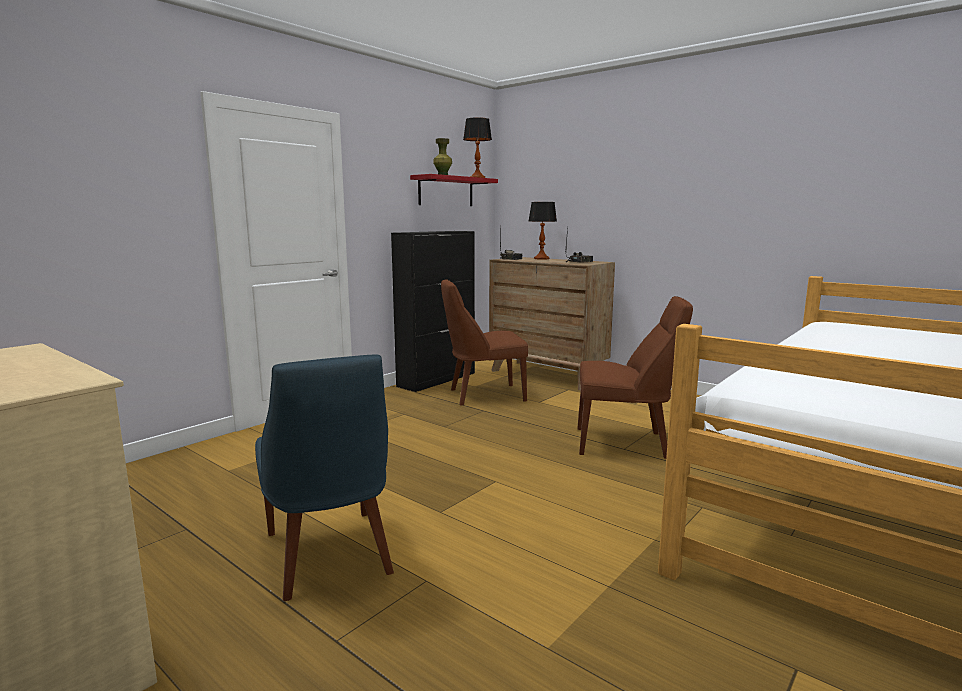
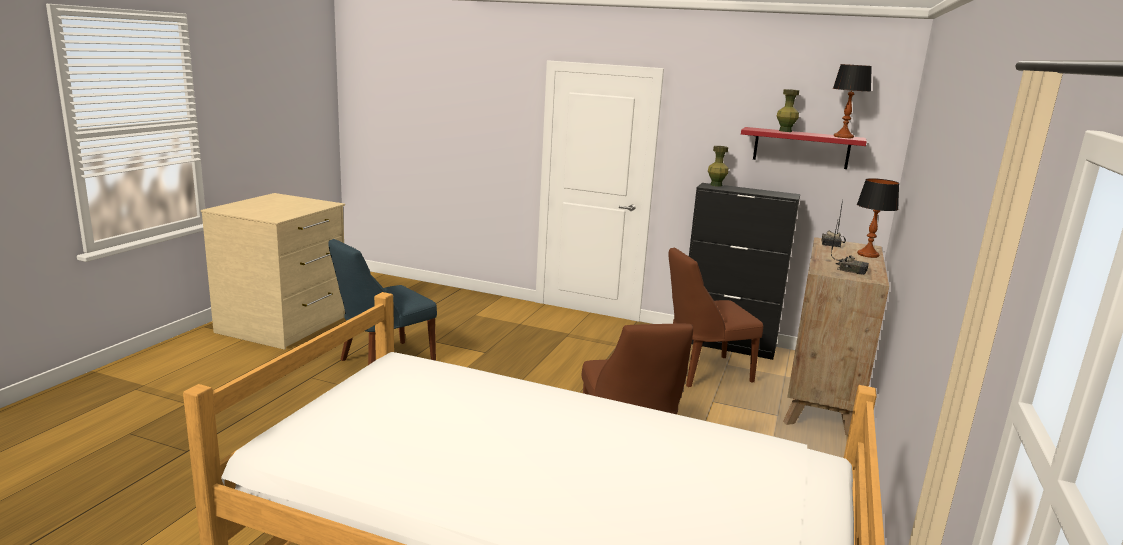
camera: 70 degrees right, 5 degrees up
brown chair [441,280,528,405] -> brown chair turned 75 degrees counterclockwise [669,248,763,387]
none -> green vase [708,146,728,187]

